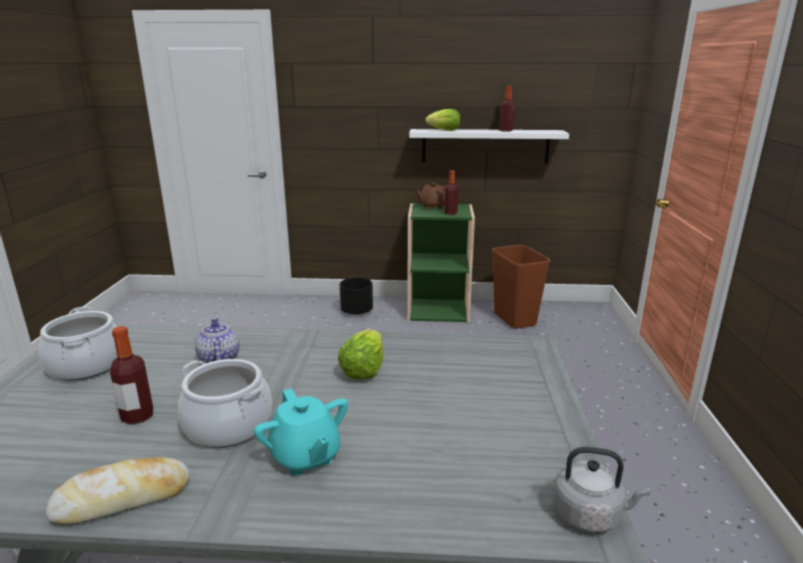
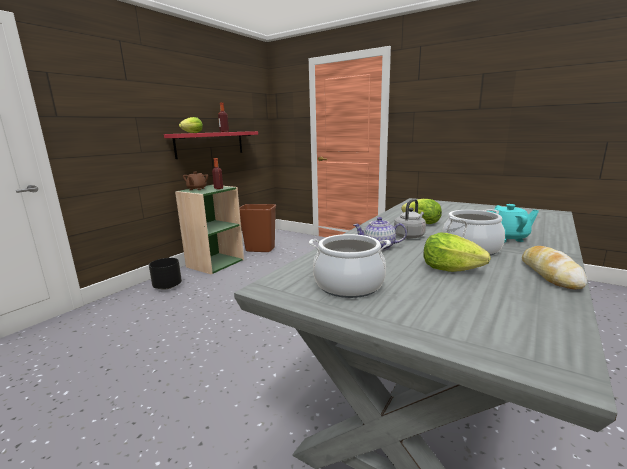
camera: 60 degrees left, 5 degrees down
bottle [110,326,153,424] -> lettuce [423,233,491,272]
white shelf [409,129,569,164] -> red shelf [164,131,258,159]
grey kettle [553,447,650,532] -> grey kettle moved to [394,199,426,239]

